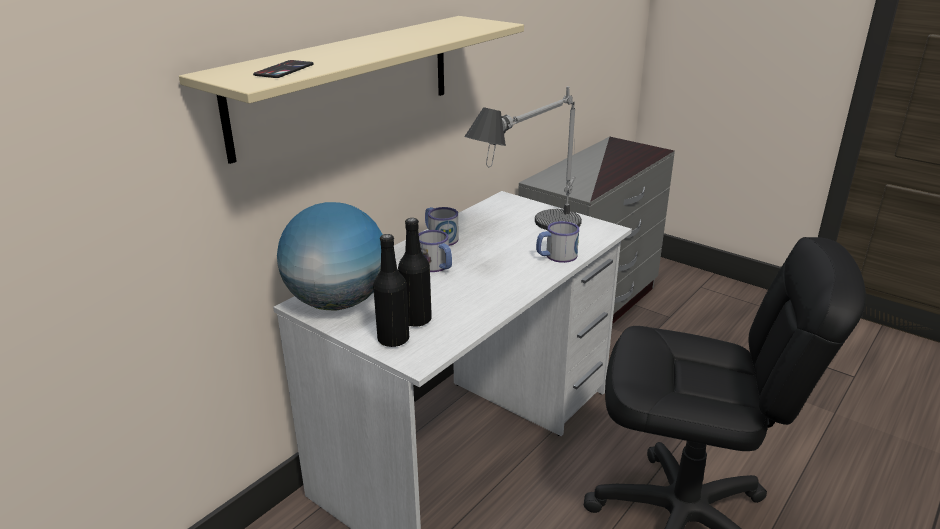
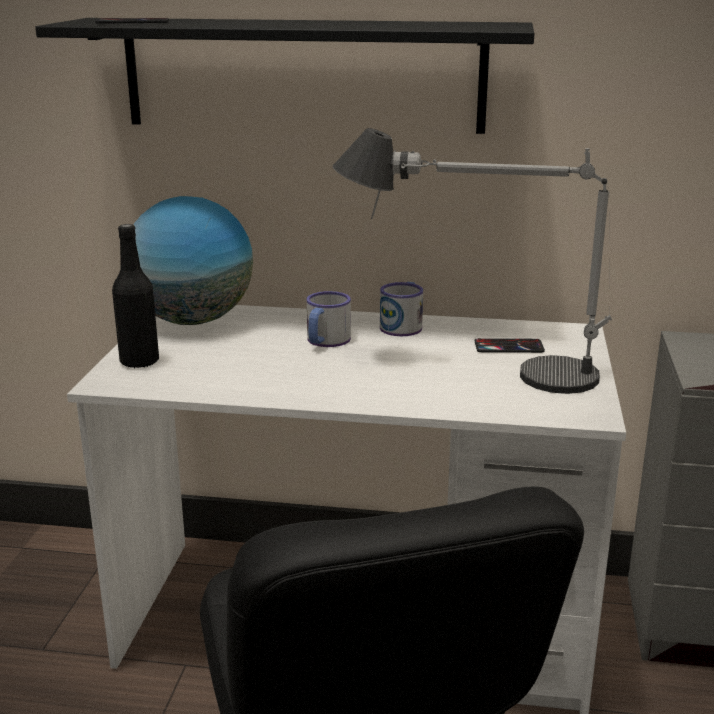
camera: 60 degrees right, 5 degrees down
beige shelf [179,16,524,164] -> black shelf [35,18,535,134]
black bottle [398,218,432,327] -> none
mug [536,221,579,263] -> none
none -> phone [475,338,545,353]

